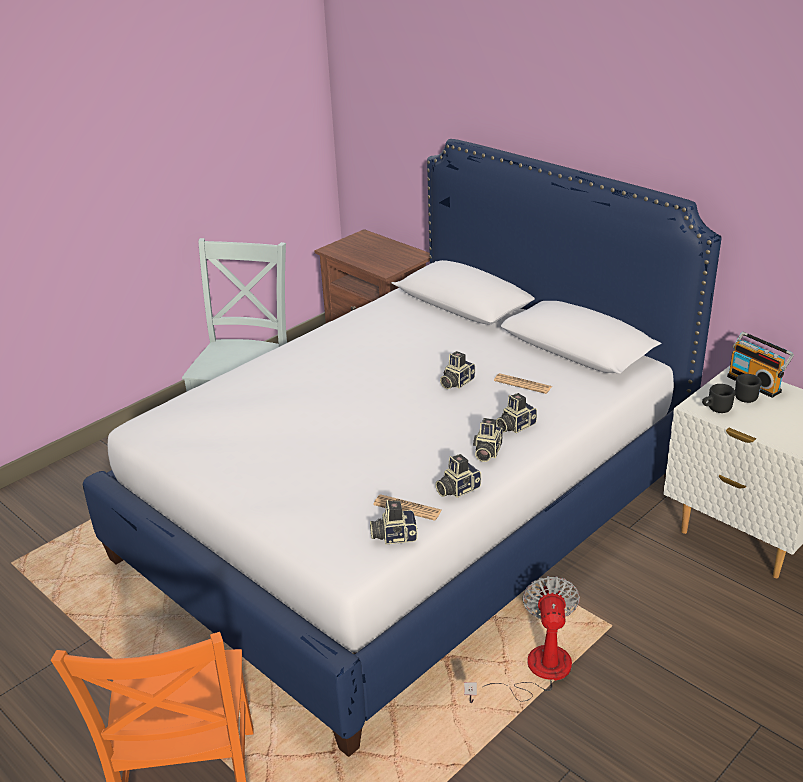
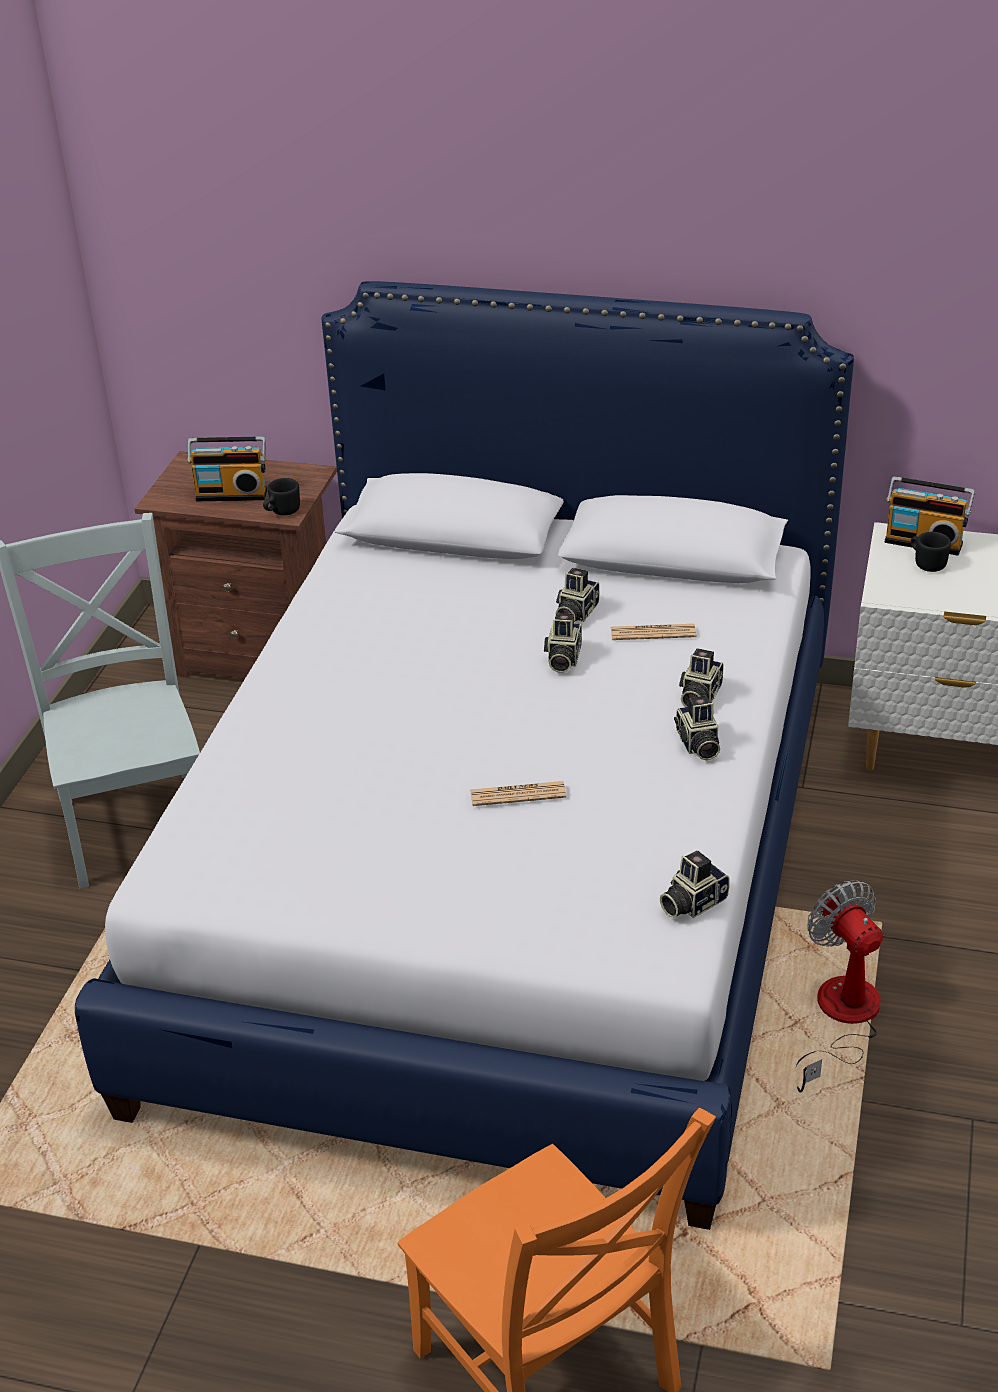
camera: 30 degrees left, 5 degrees up
newspaper [373,494,442,521] -> newspaper moved to [470,781,566,806]
camera [435,454,481,498] -> camera moved to [556,568,600,622]
black mug [702,384,735,413] -> black mug moved to [263,478,300,515]
none -> radio [187,436,267,501]

